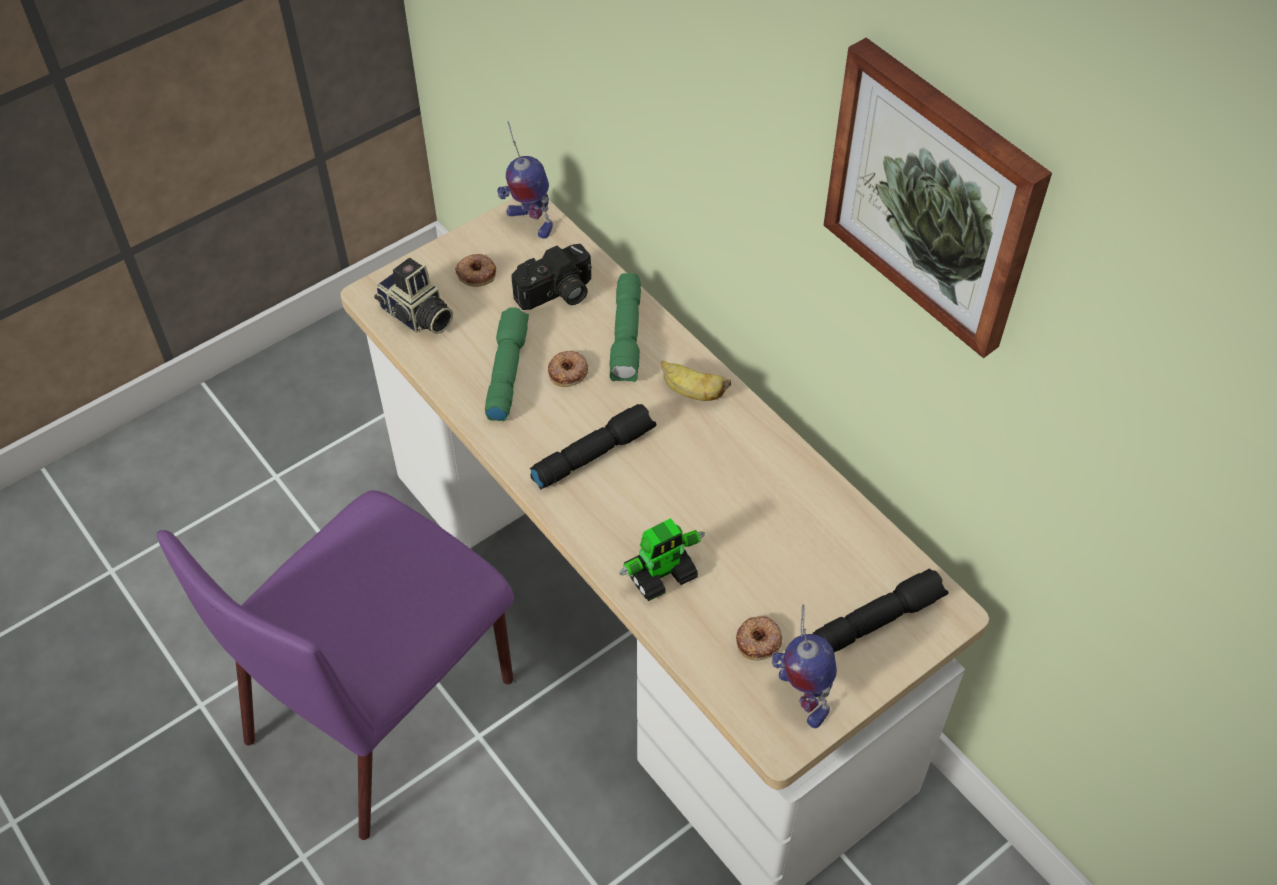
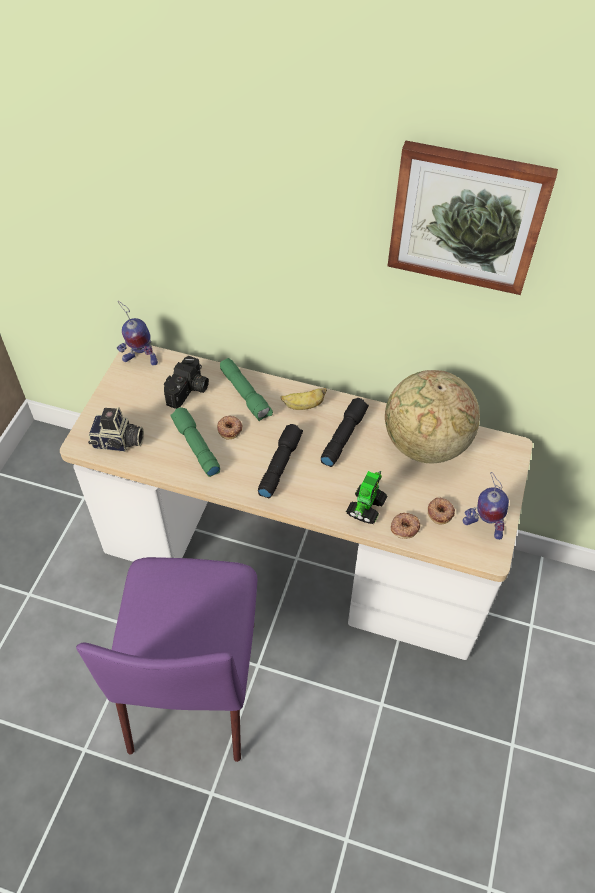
camera: 35 degrees left, 0 degrees up
donut [455,254,496,287] -> donut moved to [391,513,420,539]
black flashlight [813,569,949,652] -> black flashlight moved to [321,398,369,467]
none -> globe [385,370,480,463]

